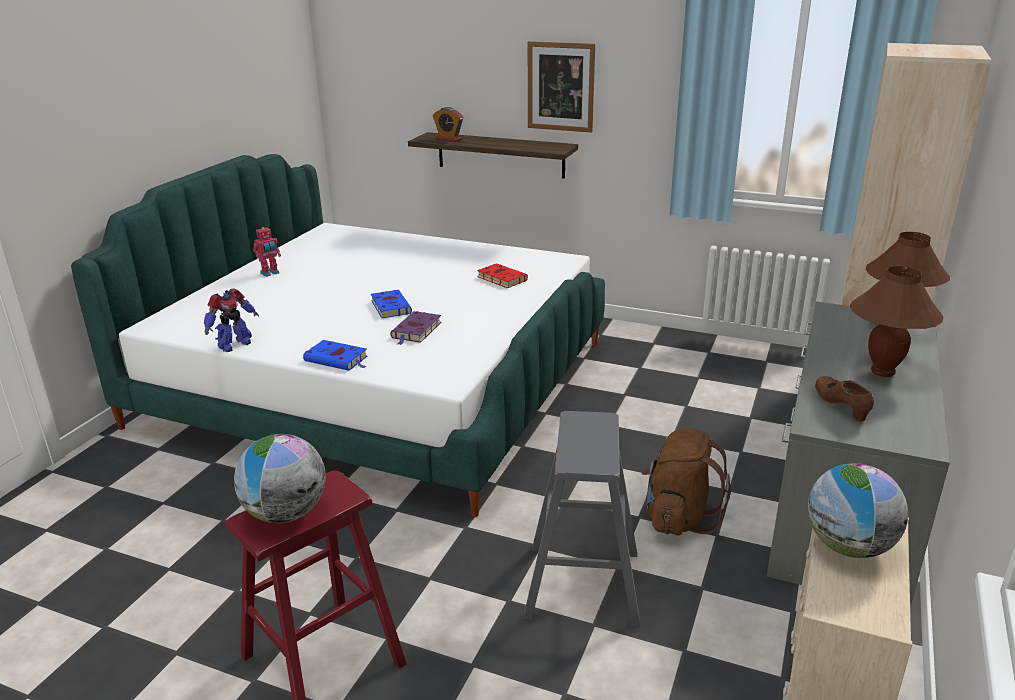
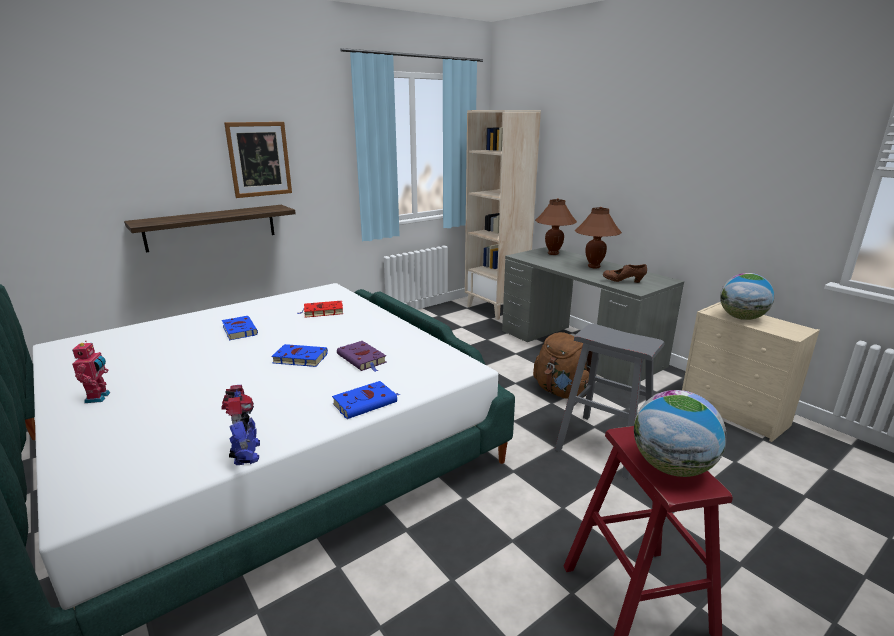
camera: 60 degrees left, 5 degrees down
alarm clock [433,107,463,142] -> none
none -> blue book [222,316,258,340]

